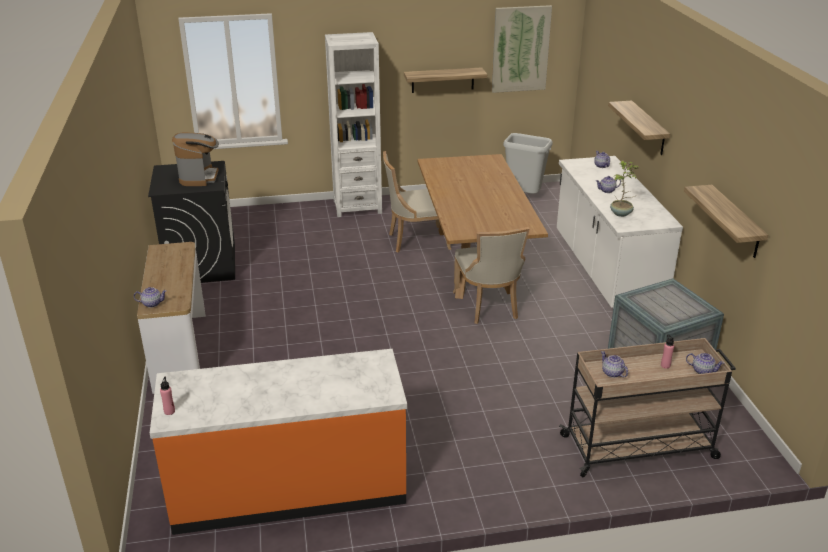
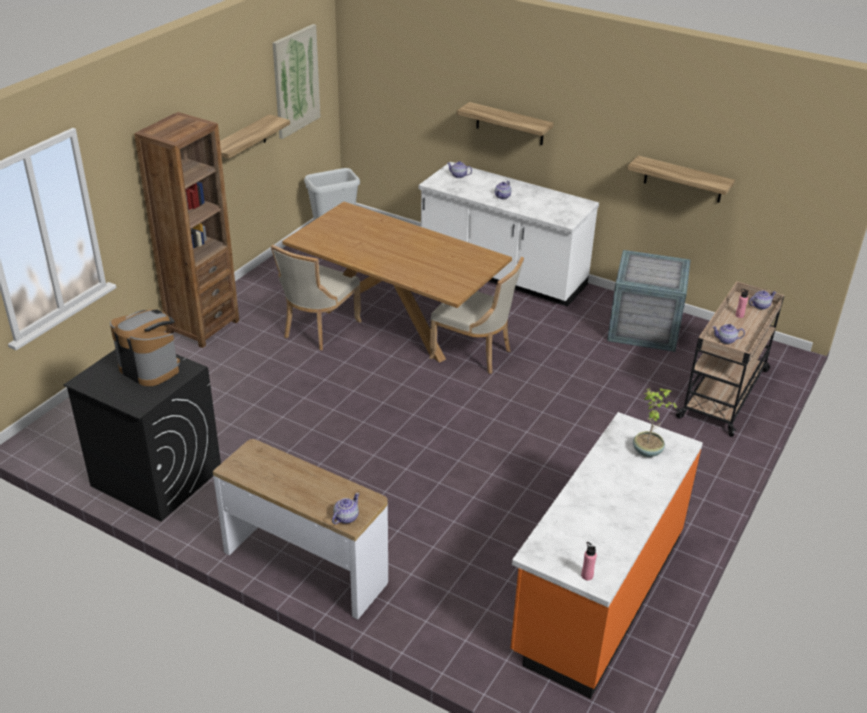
camera: 50 degrees left, 5 degrees up
white bookcase [325,32,382,217] -> brown bookcase [134,112,239,348]
potted plant [610,160,640,217] -> potted plant moved to [633,388,679,457]

